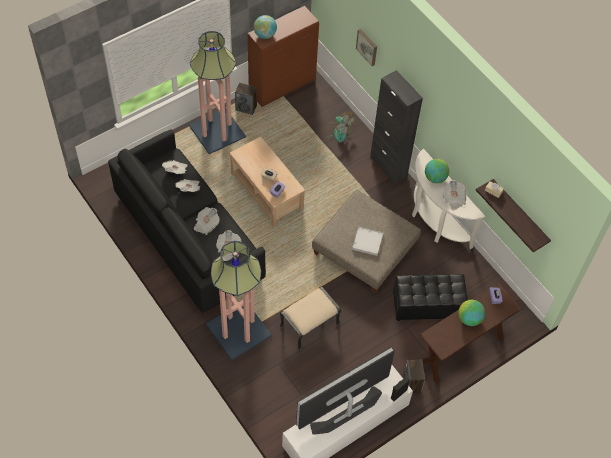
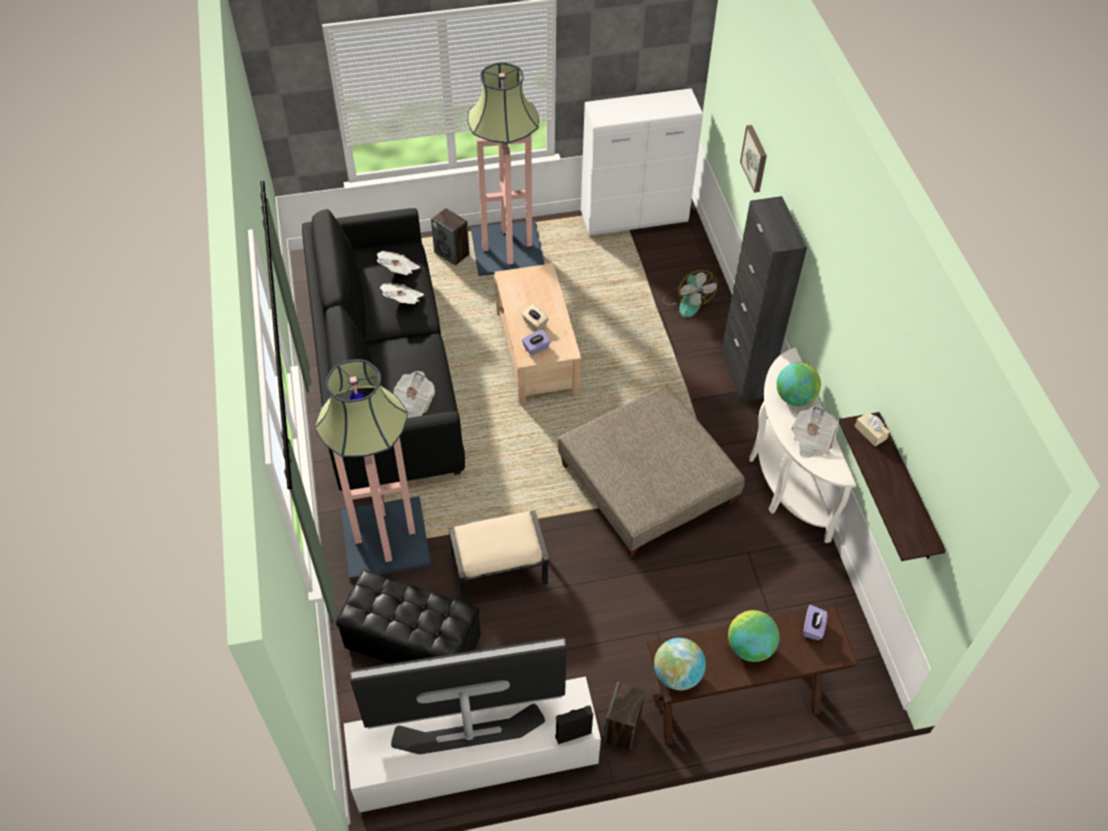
camera: 25 degrees right, 5 degrees down
newspaper [194,207,220,235] -> none
speaker [235,83,257,115] -> speaker moved to [431,208,470,266]
brown cabinet [248,6,319,107] -> white cabinet [581,88,703,236]
globe [254,15,277,39] -> globe moved to [654,638,706,690]
white tray [352,227,383,256] -> none
black ottoman [393,274,468,321] -> black ottoman moved to [336,570,481,664]

